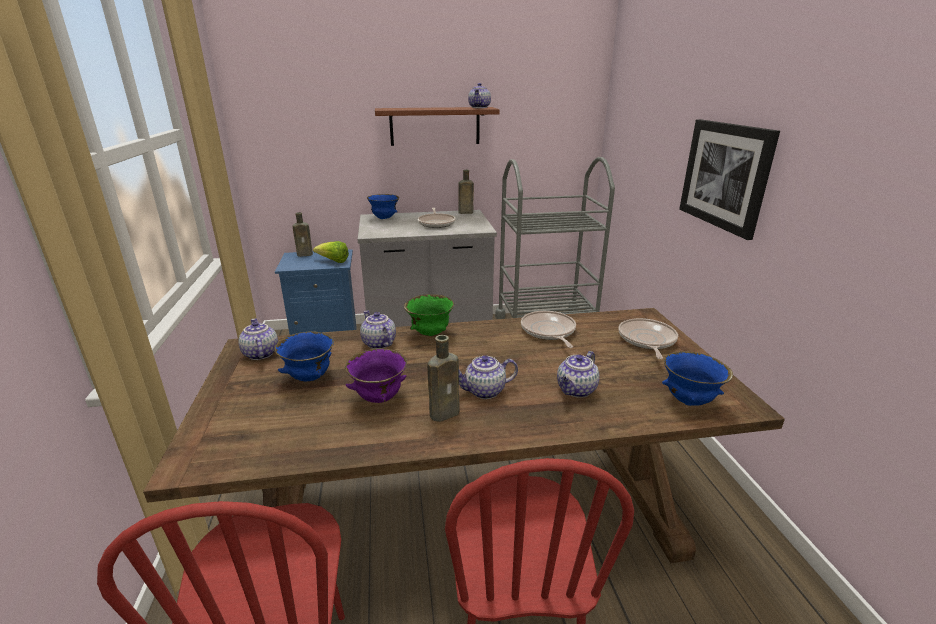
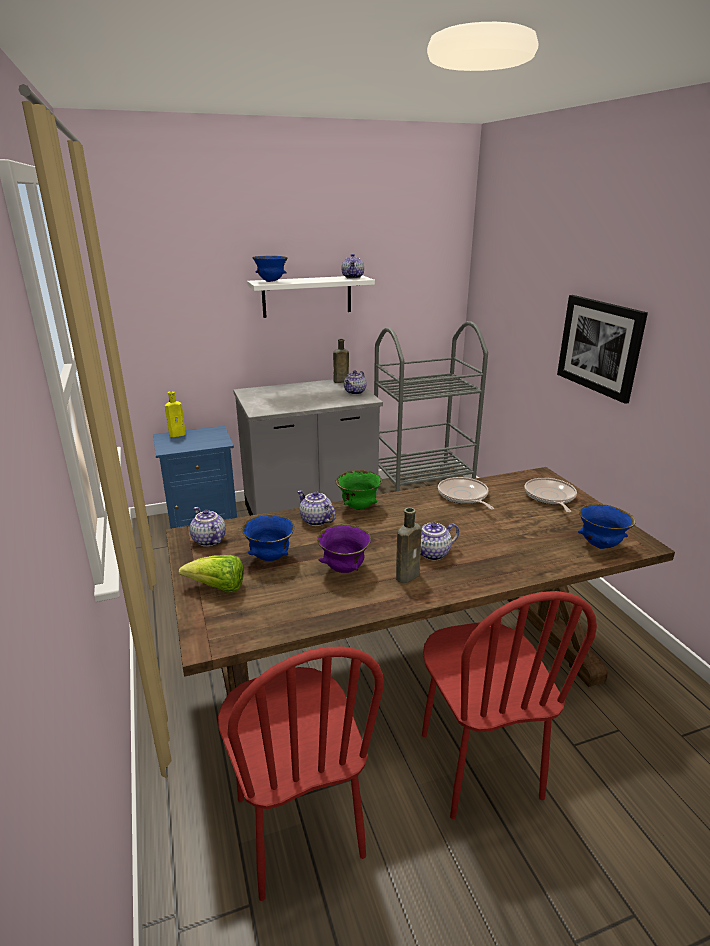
camera: 10 degrees left, 0 degrees up
brown bottle [293,212,313,257] -> yellow bottle [165,391,186,437]
lettuce [313,241,349,263] -> lettuce moved to [179,555,244,592]
blue bowl [367,194,399,219] -> blue bowl moved to [252,256,288,282]
brown shelf [375,107,500,146] -> white shelf [247,275,375,318]
frying pan [418,208,456,228] -> none
teapot [557,351,599,398] -> teapot moved to [344,370,367,395]

